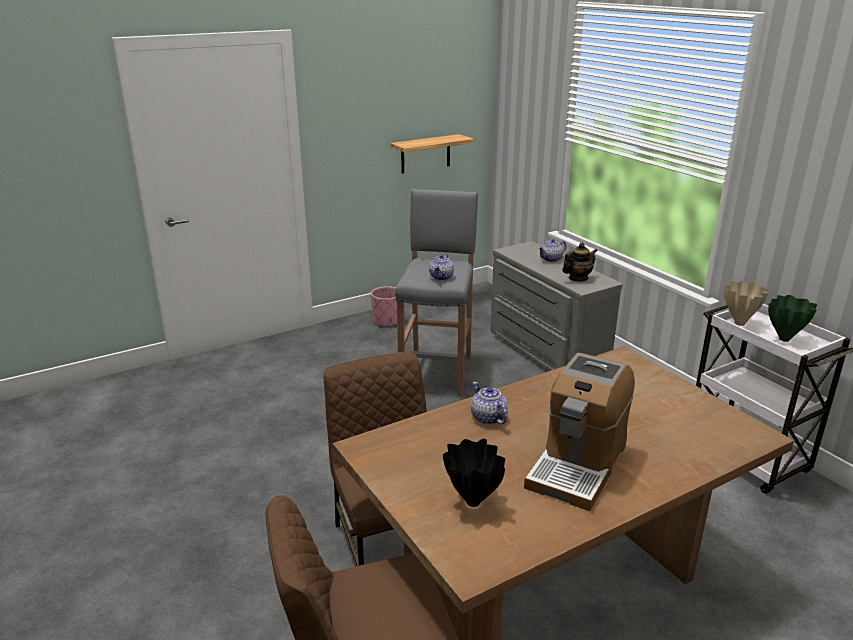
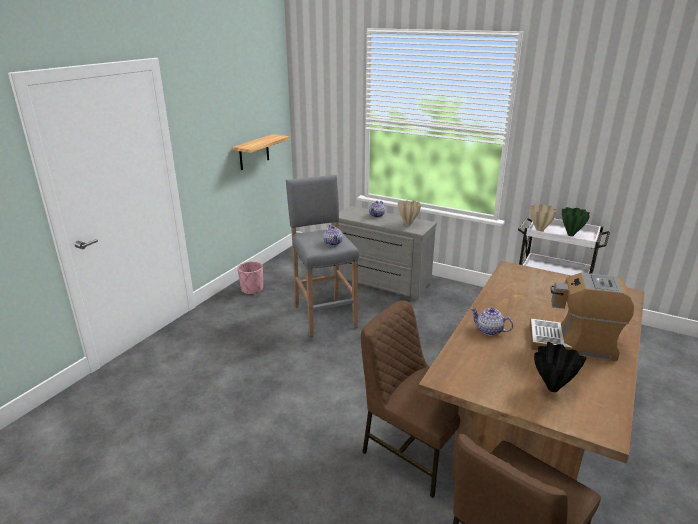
camera: 30 degrees left, 0 degrees up
coffee machine [524,353,635,511] -> coffee machine turned 105 degrees clockwise [529,273,634,361]
teapot [562,243,597,281] -> beige vase [398,200,421,226]

